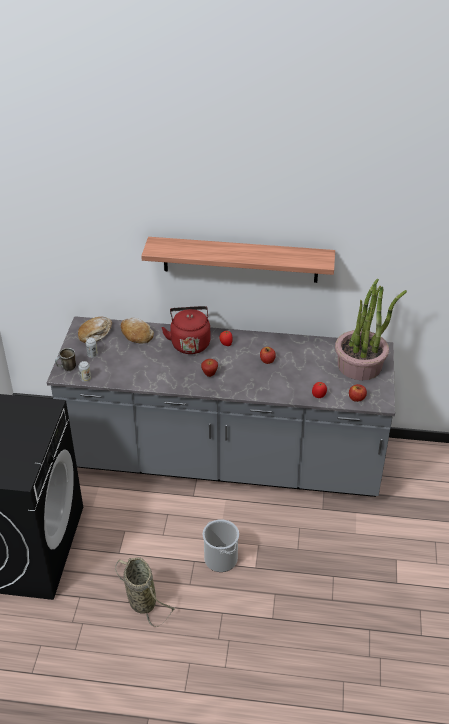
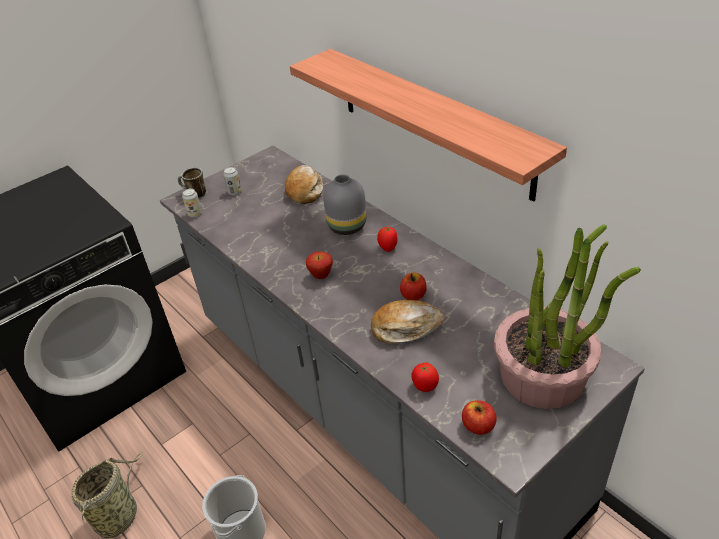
camera: 45 degrees right, 0 degrees up
bread [78,317,112,343] -> bread moved to [371,300,445,344]
red kettle [161,306,210,354] -> grey vase [323,174,366,235]

